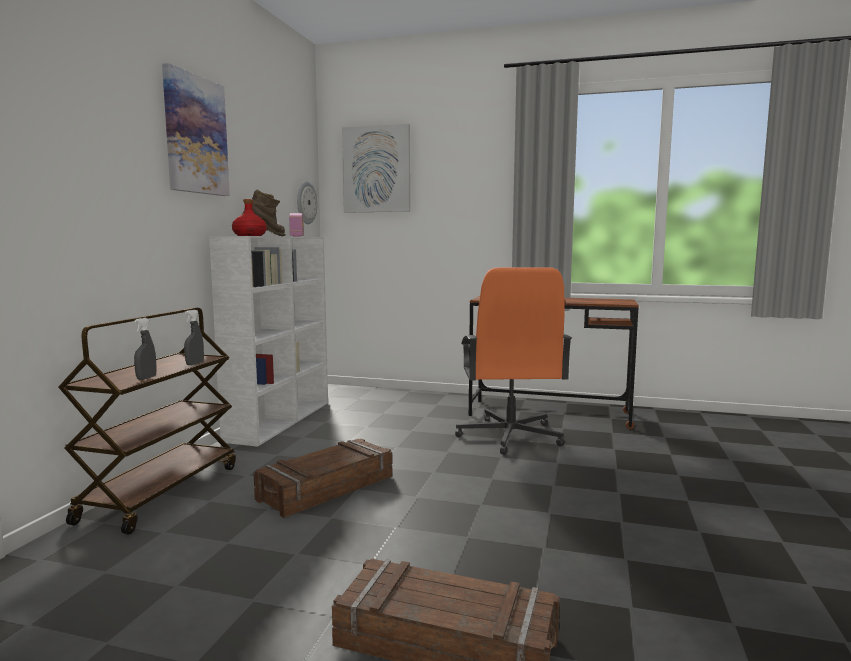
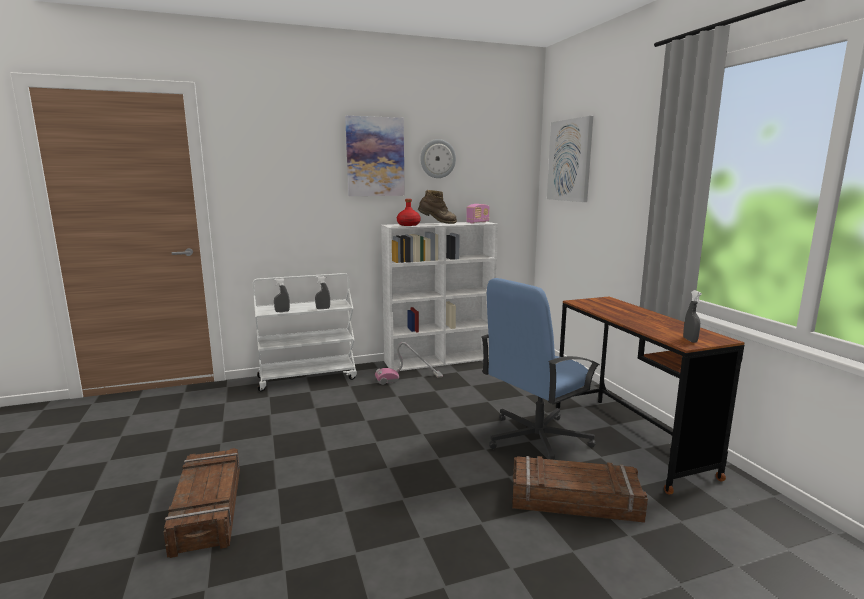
camera: 55 degrees right, 5 degrees up
brown cart [58,308,236,535] -> white cart [253,273,357,392]
crate [254,438,392,518] -> crate moved to [512,456,648,523]
wall clock [297,181,318,224] -> wall clock moved to [420,139,456,178]
orange office chair [455,267,572,455] -> blue office chair [481,278,600,460]
none -> vacuum cleaner [375,342,443,385]
none -> grey spray bottle [683,290,702,342]

